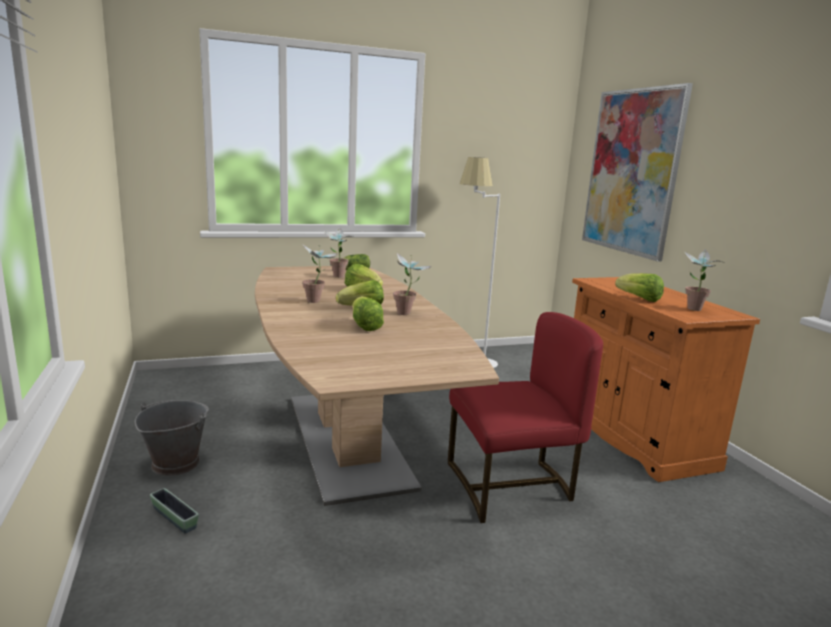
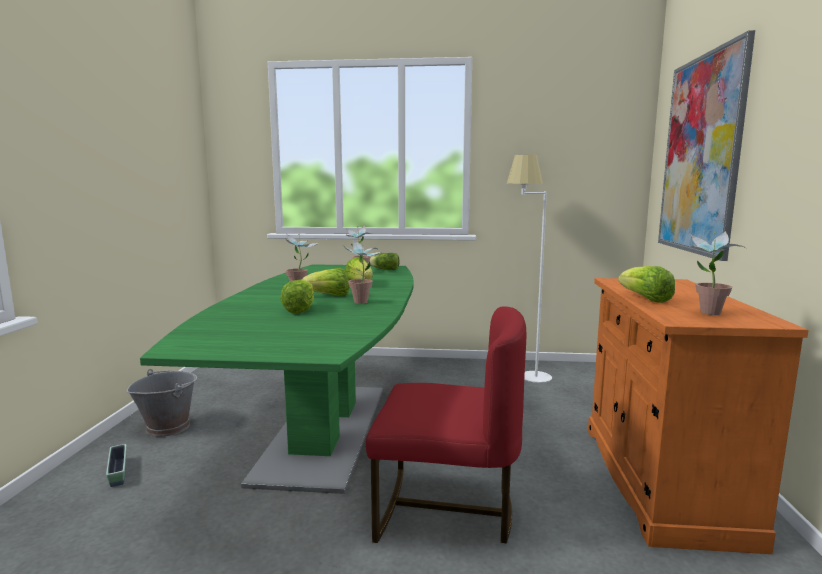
camera: 25 degrees right, 5 degrees down
brown dining table [255,266,499,506] -> green dining table [140,264,413,494]

